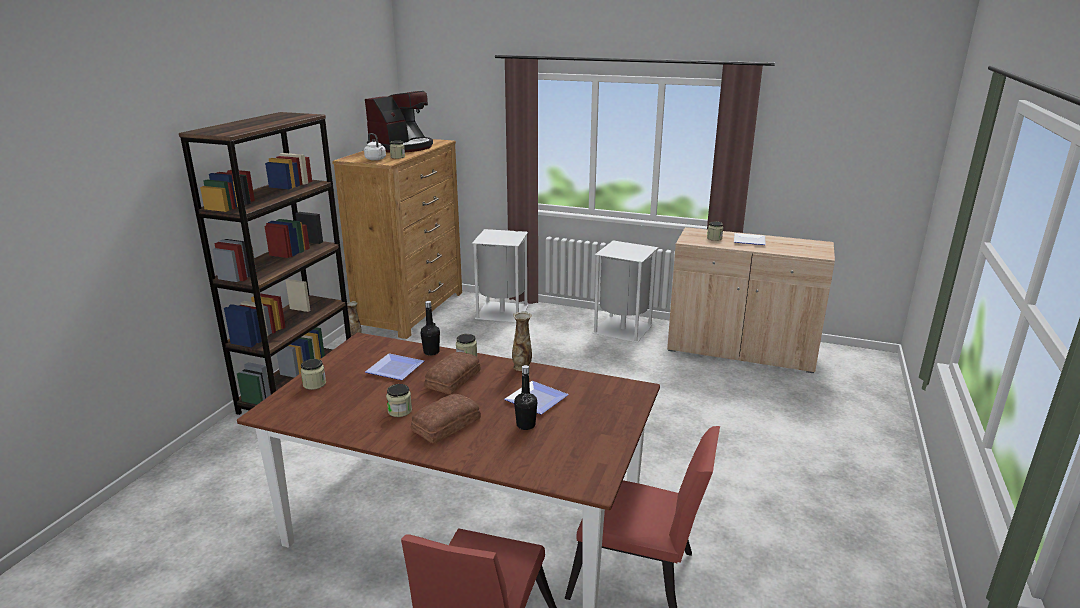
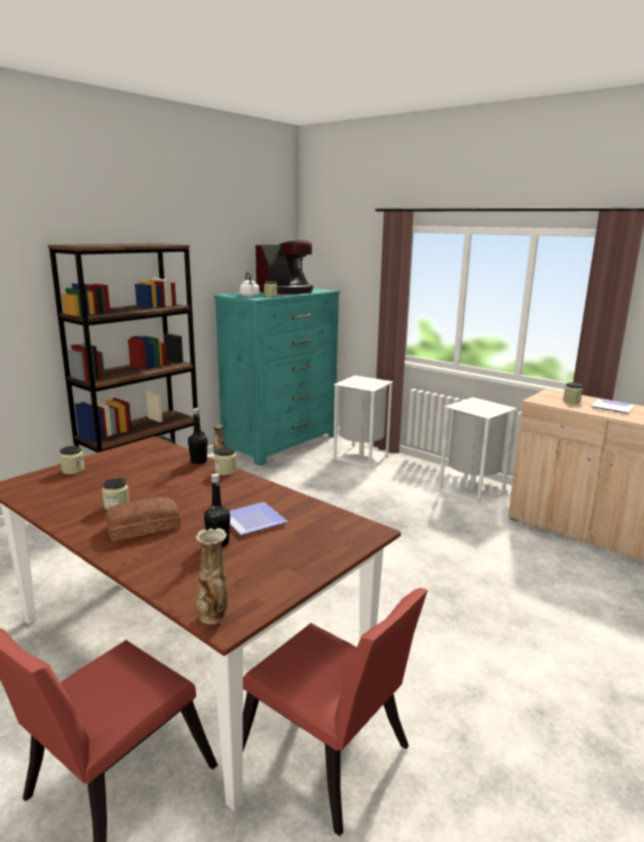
camera: 20 degrees right, 5 degrees down
brown dresser [332,139,462,339] -> turquoise dresser [214,288,340,466]
plate [365,353,424,380] -> none
bread [424,352,481,394] -> none
vase [512,311,532,371] -> vase moved to [196,528,228,624]

